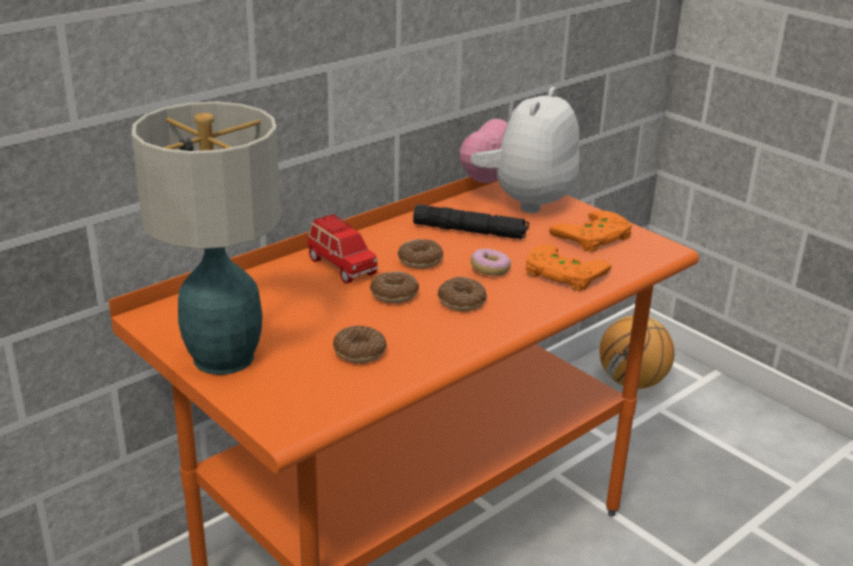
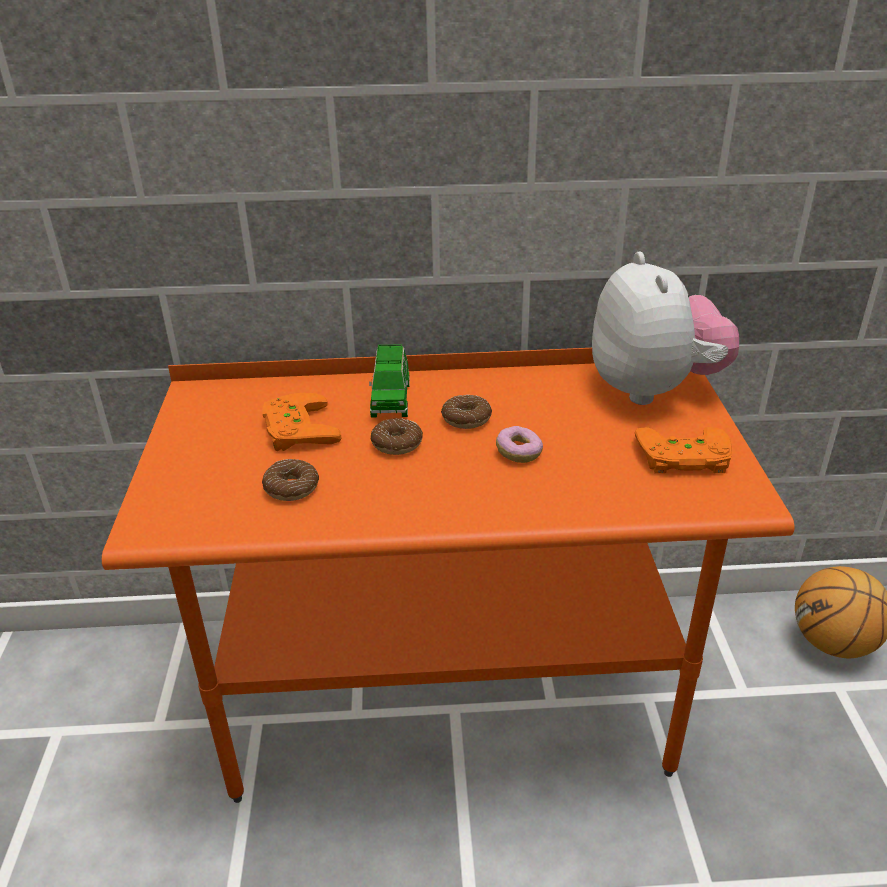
camera: 40 degrees right, 5 degrees up
table lamp [131,102,281,375] -> none
red toy car [308,214,378,284] -> green toy car [369,344,410,418]
black flashlight [413,204,529,239] -> none
donut [437,277,487,311] -> none
plush toy [460,87,580,213] -> plush toy turned 105 degrees clockwise [592,252,739,405]
orange game controller [526,244,612,292] -> orange game controller moved to [262,393,342,451]

